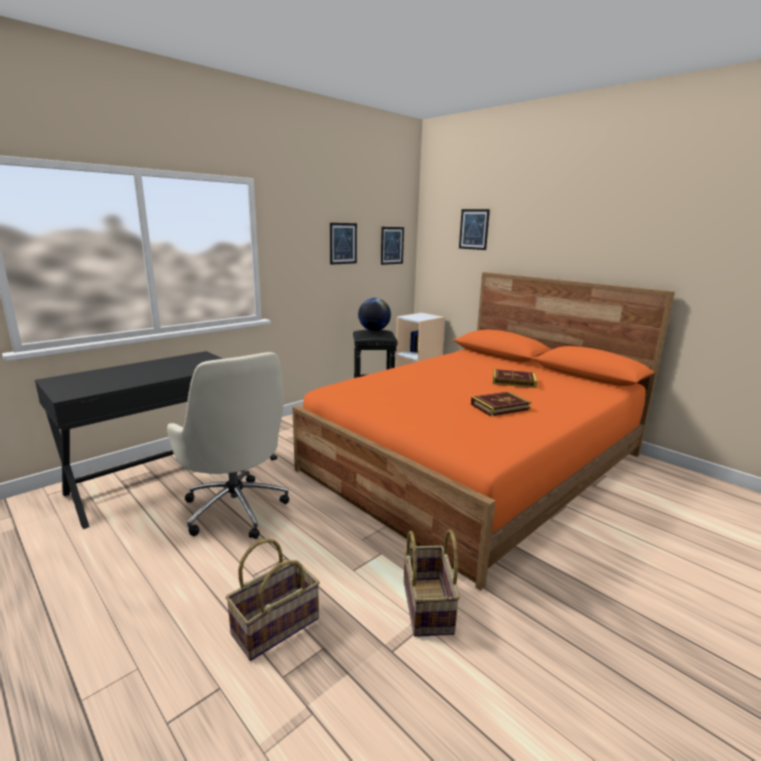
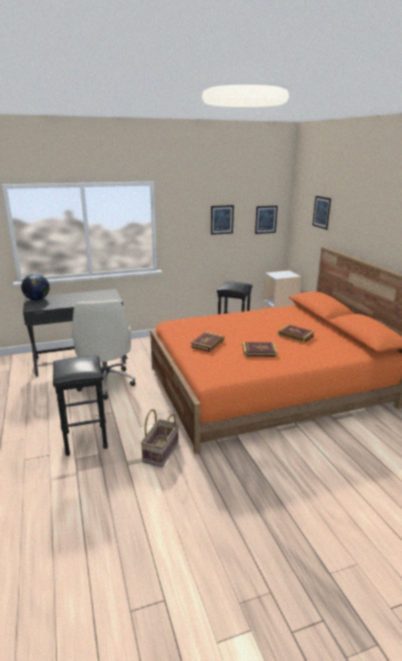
camera: 25 degrees right, 5 degrees up
basket [225,539,320,661] -> black stool [53,356,108,456]
globe [358,298,391,331] -> globe moved to [21,274,50,300]
none -> book [191,332,224,352]

